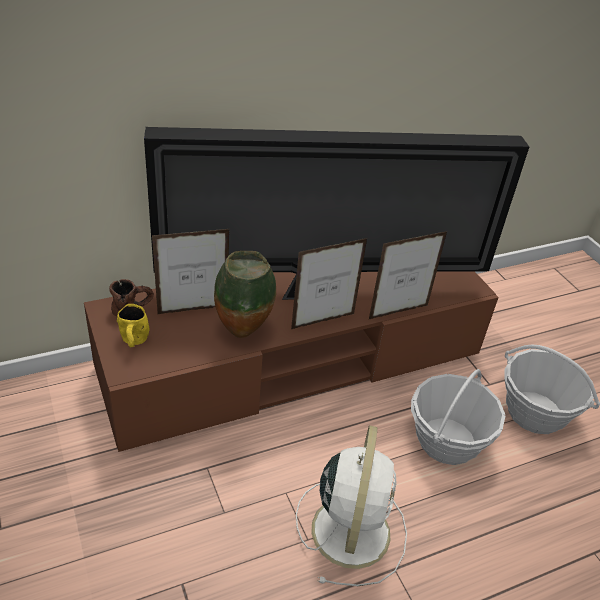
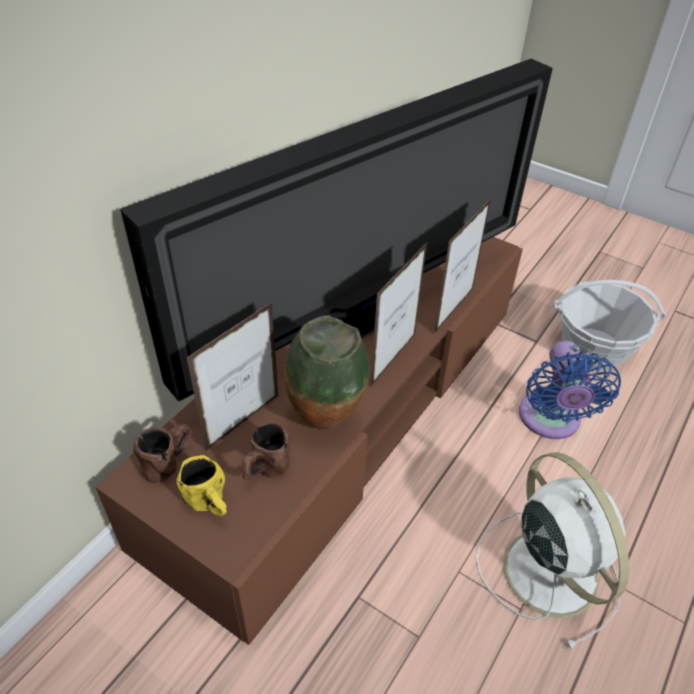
camera: 30 degrees left, 5 degrees up
basket [411,369,505,465] -> blue fan [519,340,621,439]
none -> brown mug [242,422,291,480]

